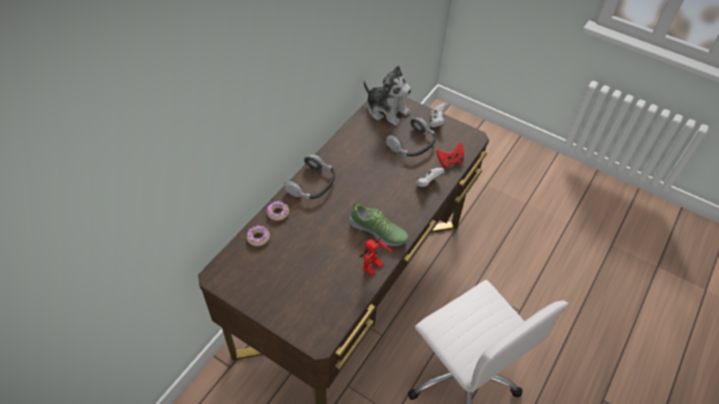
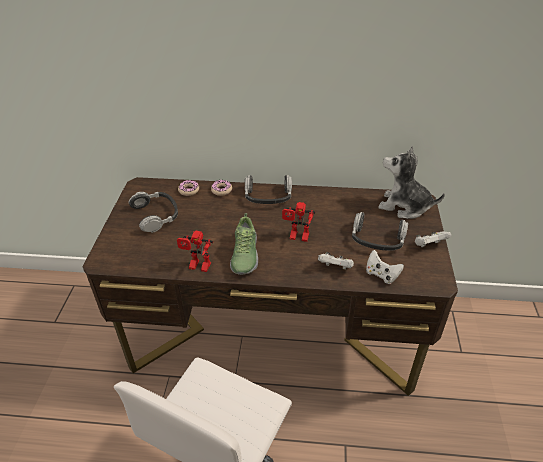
camera: 65 degrees right, 10 degrees down
plush toy [364,66,411,126] -> plush toy turned 105 degrees clockwise [378,146,445,219]
red game controller [436,143,464,168] -> white game controller [366,250,404,284]
none -> headphones [129,192,178,233]
none -> toy robot [282,202,315,242]

